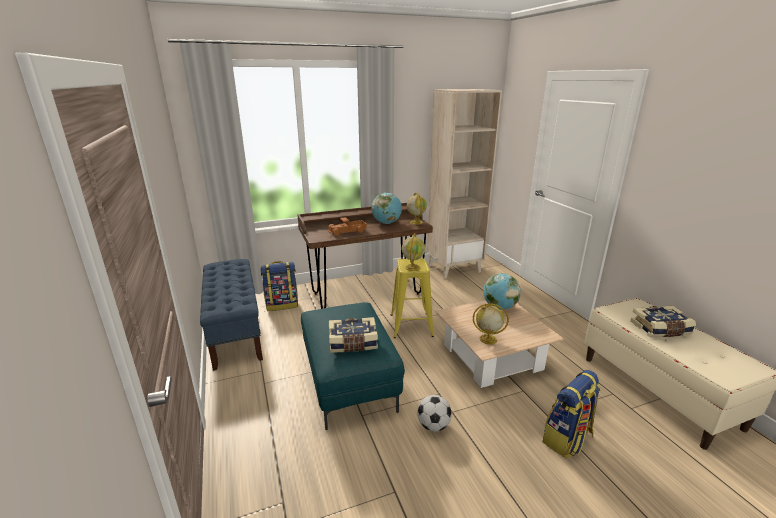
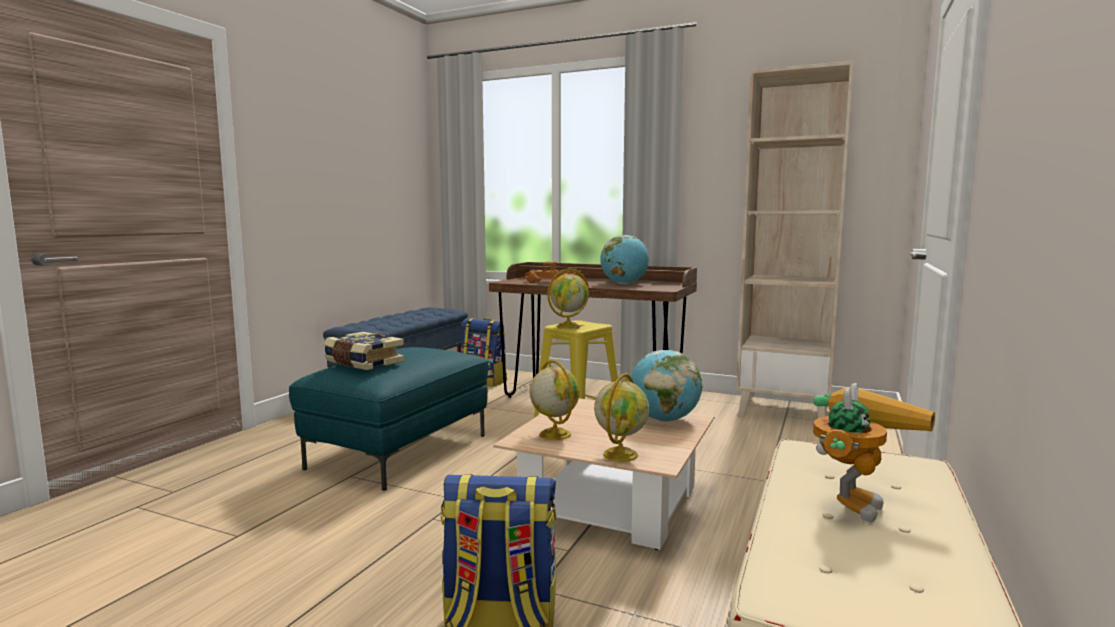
camera: 45 degrees right, 15 degrees down
globe [407,192,427,225] -> globe moved to [594,373,649,462]
football [417,395,452,432] -> none
book [630,306,696,338] -> toy robot [813,383,935,523]

